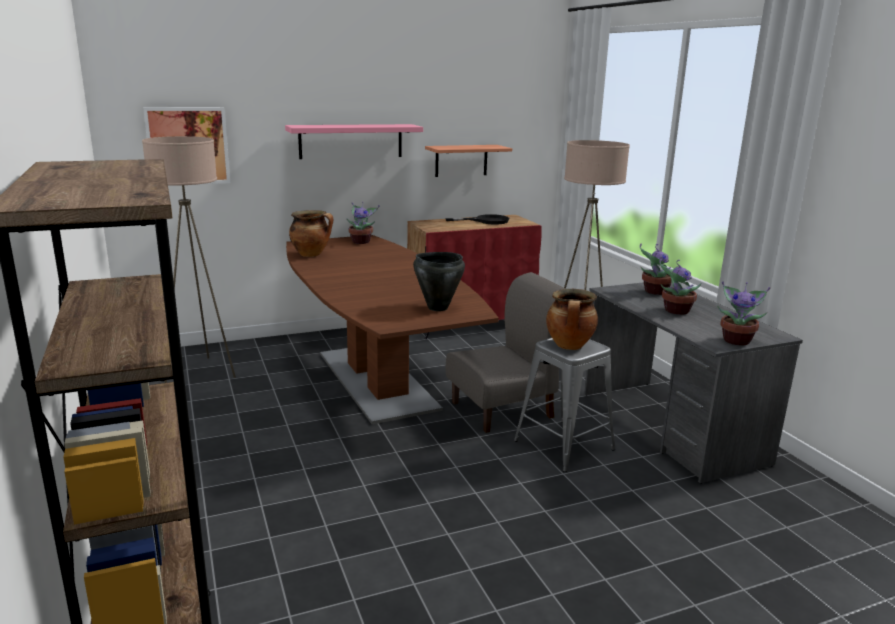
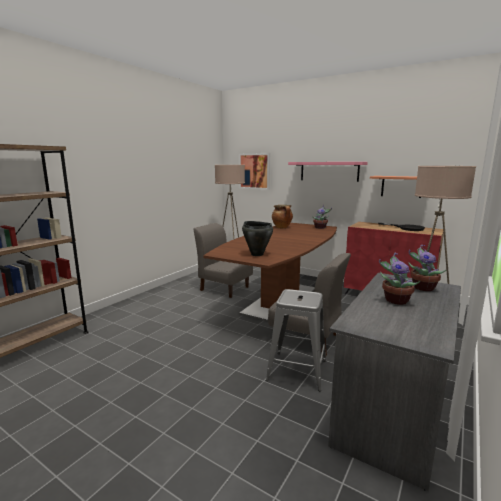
camera: 55 degrees right, 5 degrees down
cooking pot [546,289,598,350] -> none
potted plant [717,281,770,345] -> none
none -> grey chair [194,223,253,298]

